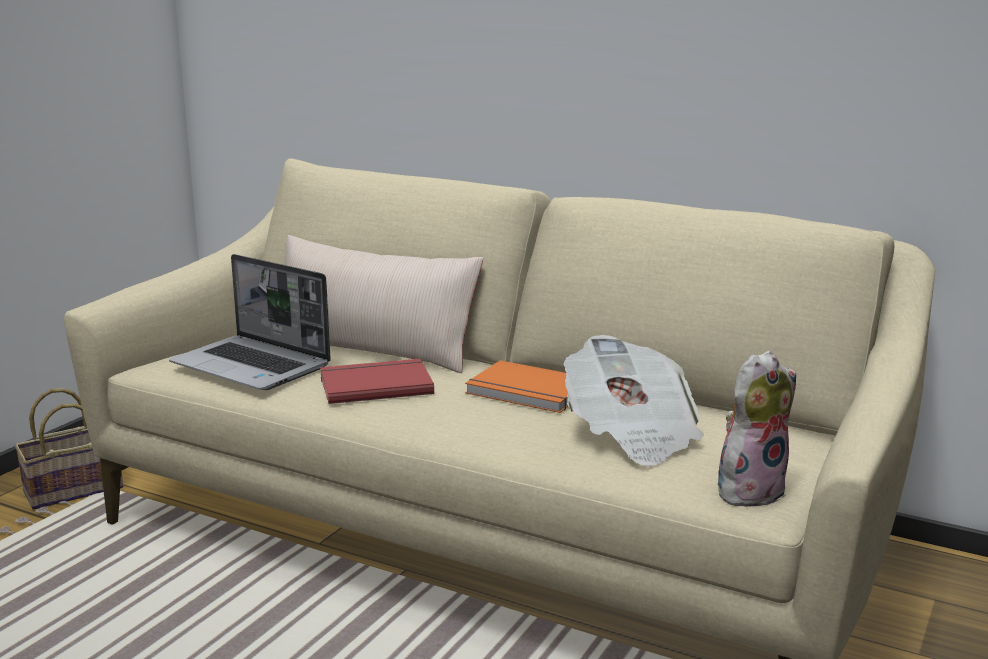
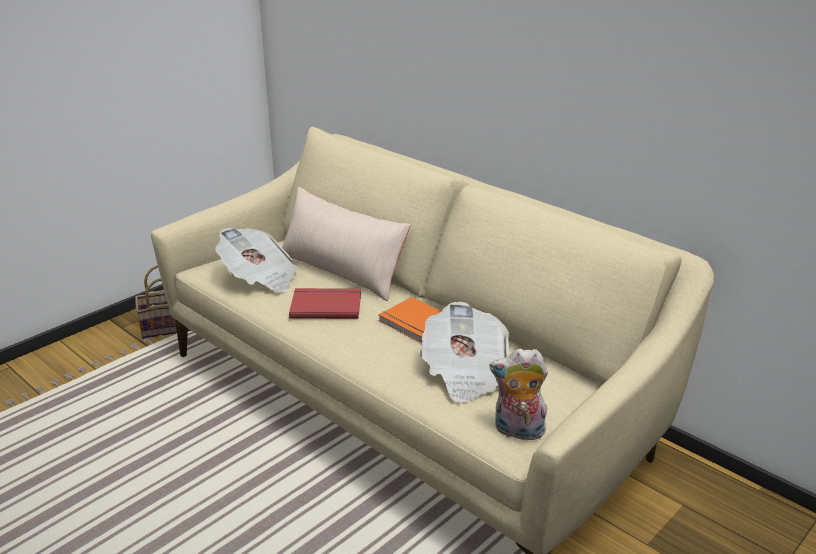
camera: 15 degrees right, 10 degrees up
laptop [169,254,331,390] -> newspaper [215,228,298,293]
plush toy [718,350,796,507] -> plush toy turned 150 degrees counterclockwise [489,349,548,440]

